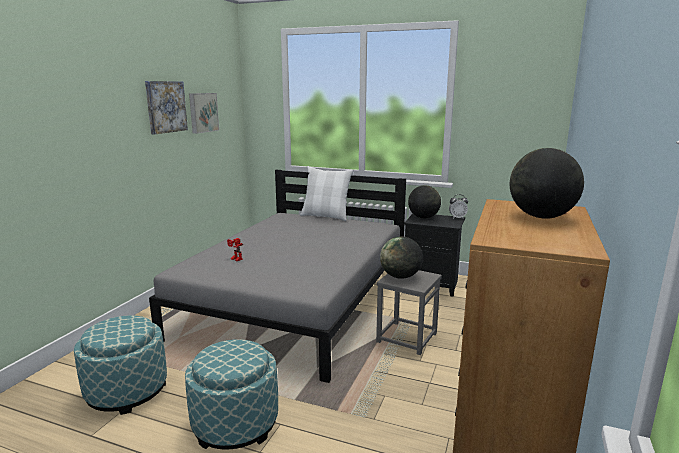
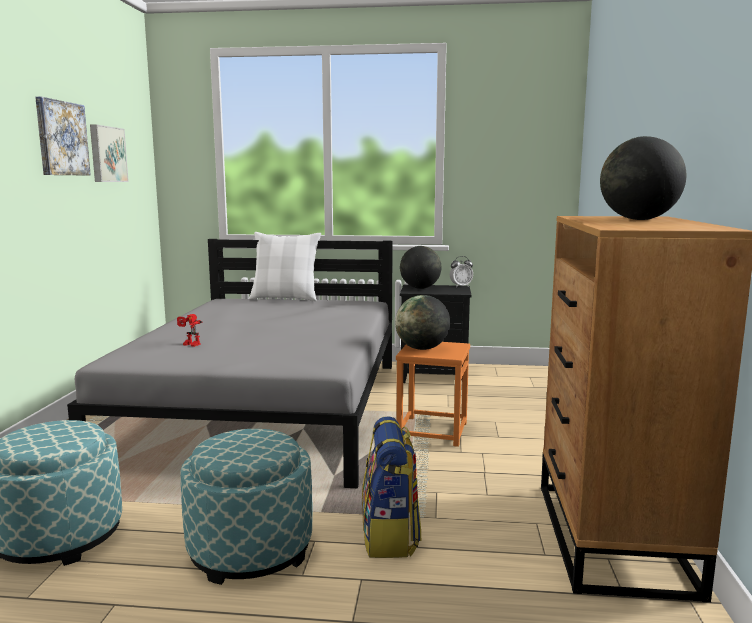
camera: 15 degrees left, 5 degrees down
grey stool [376,270,442,355] -> orange stool [396,342,470,447]
none -> backpack [362,417,421,558]

